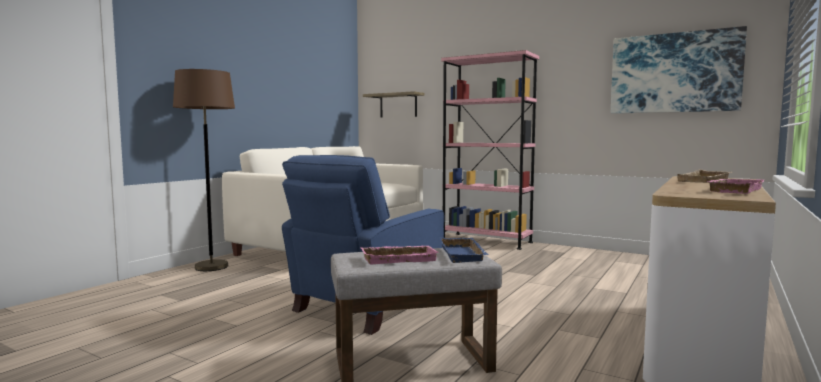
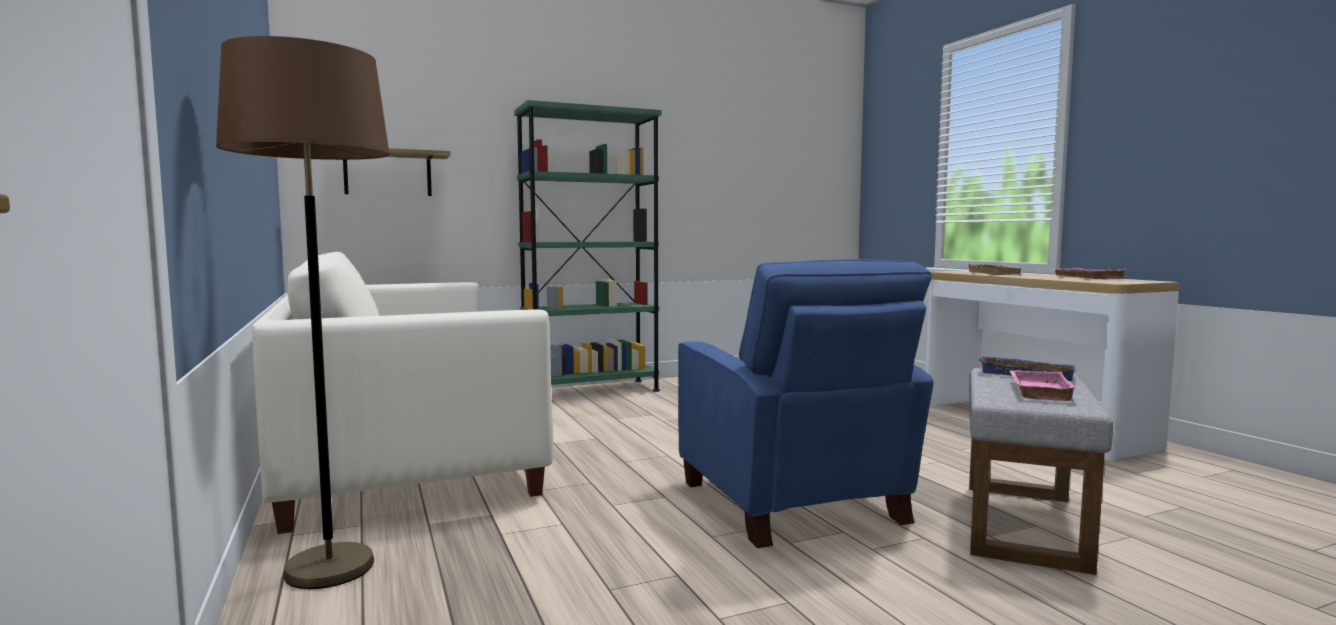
camera: 55 degrees left, 0 degrees up
pink bookcase [441,50,539,250] -> green bookcase [514,100,661,392]
picture [611,26,747,113] -> none

